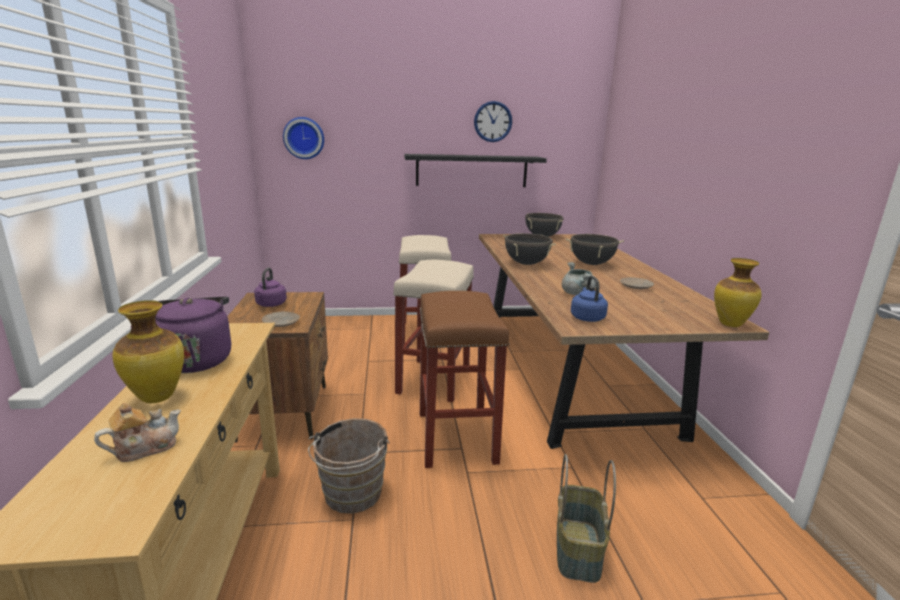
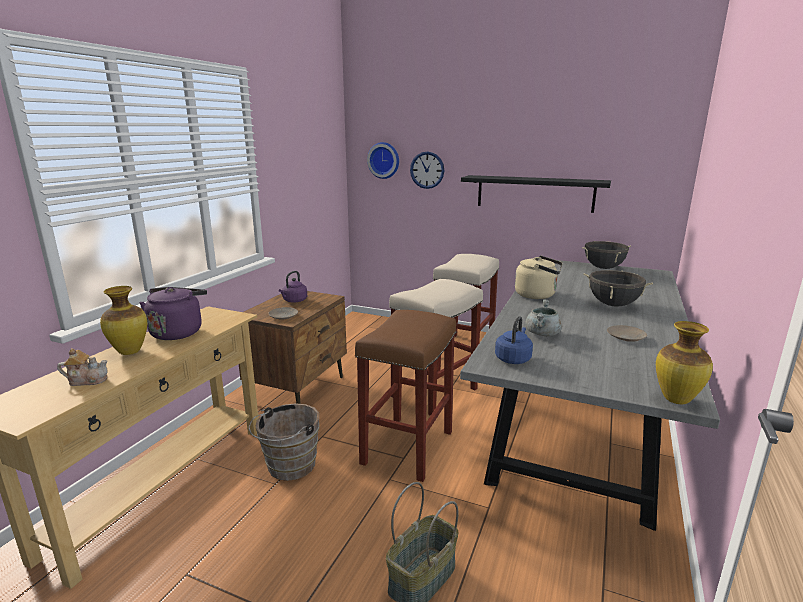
camera: 30 degrees right, 0 degrees up
wall clock [474,101,512,142] -> wall clock moved to [410,151,444,189]
brown dining table [479,234,769,449] -> grey dining table [460,260,720,531]
black cooking pot [503,233,556,265] -> beige kettle [515,256,563,299]

